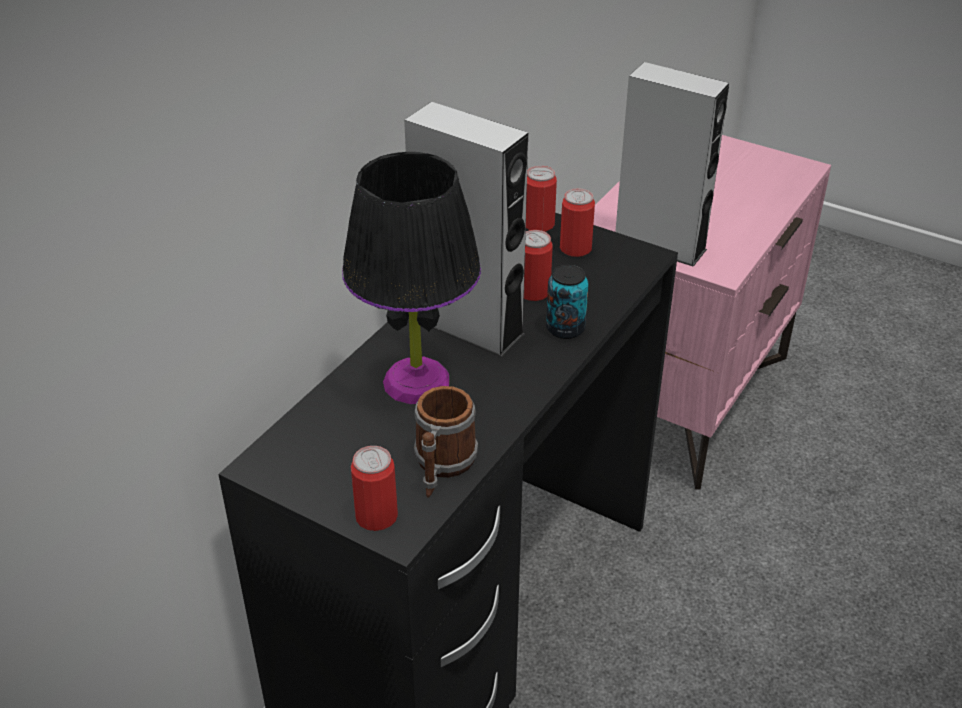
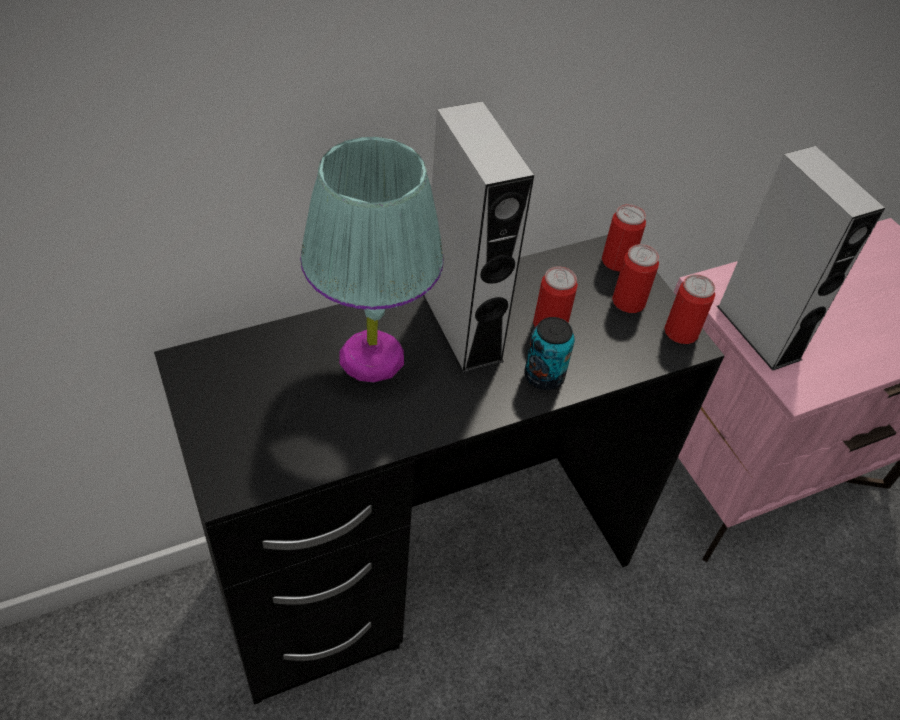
camera: 30 degrees right, 10 degrees up
black table lamp [342,152,481,404] -> turquoise table lamp [300,137,444,383]
can [351,446,398,531] -> can moved to [664,274,715,344]
mug [414,386,478,498] -> none

